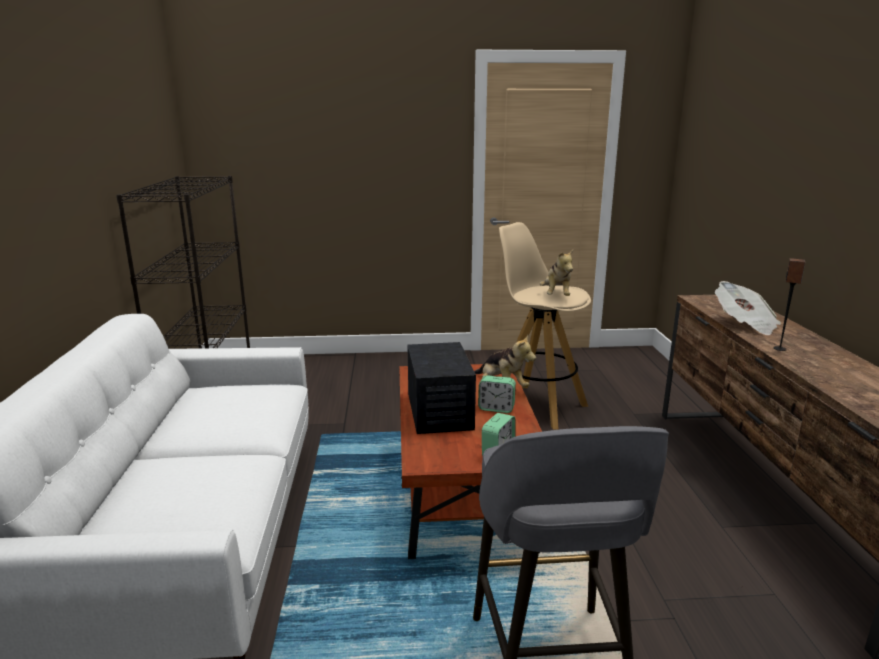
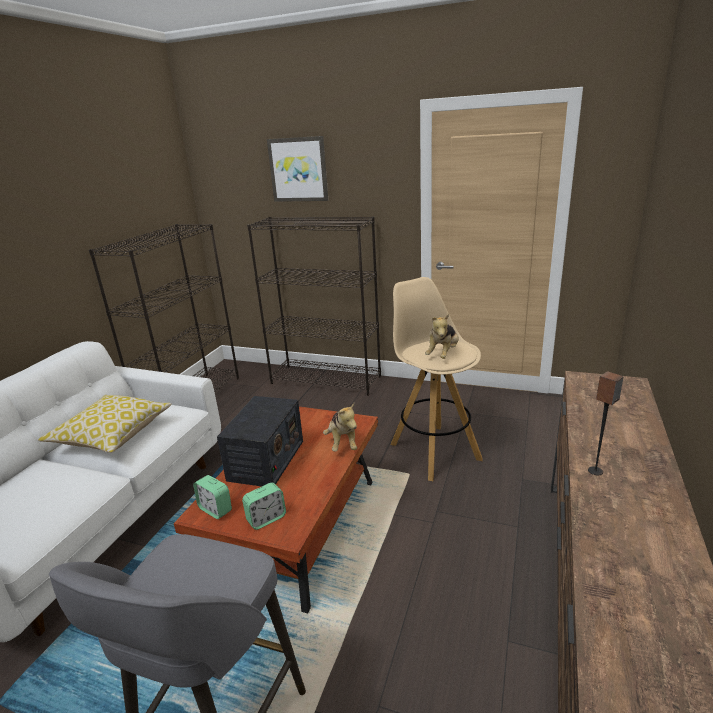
camera: 25 degrees right, 5 degrees up
alarm clock [478,375,516,413] -> alarm clock moved to [193,475,232,519]
newspaper [715,281,781,335] -> none
none -> pillow [38,395,172,453]
none -> black bookcase [247,217,381,396]
none -> picture [267,136,328,202]

